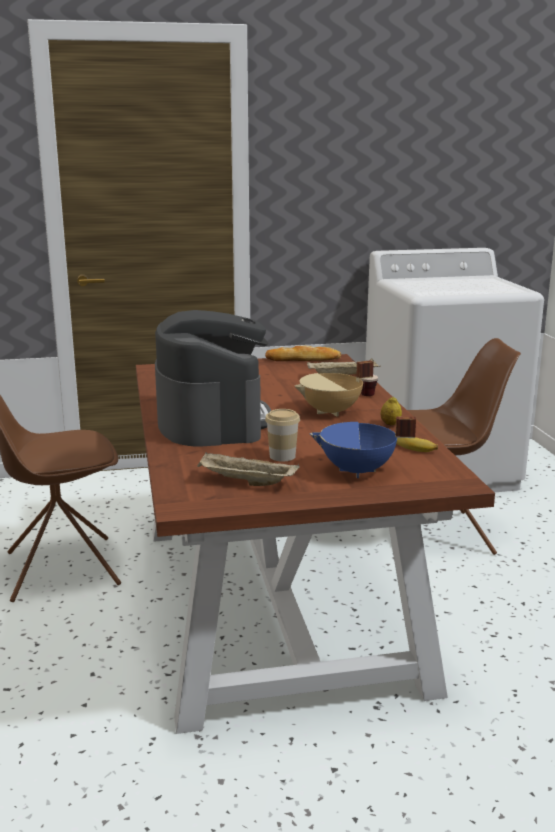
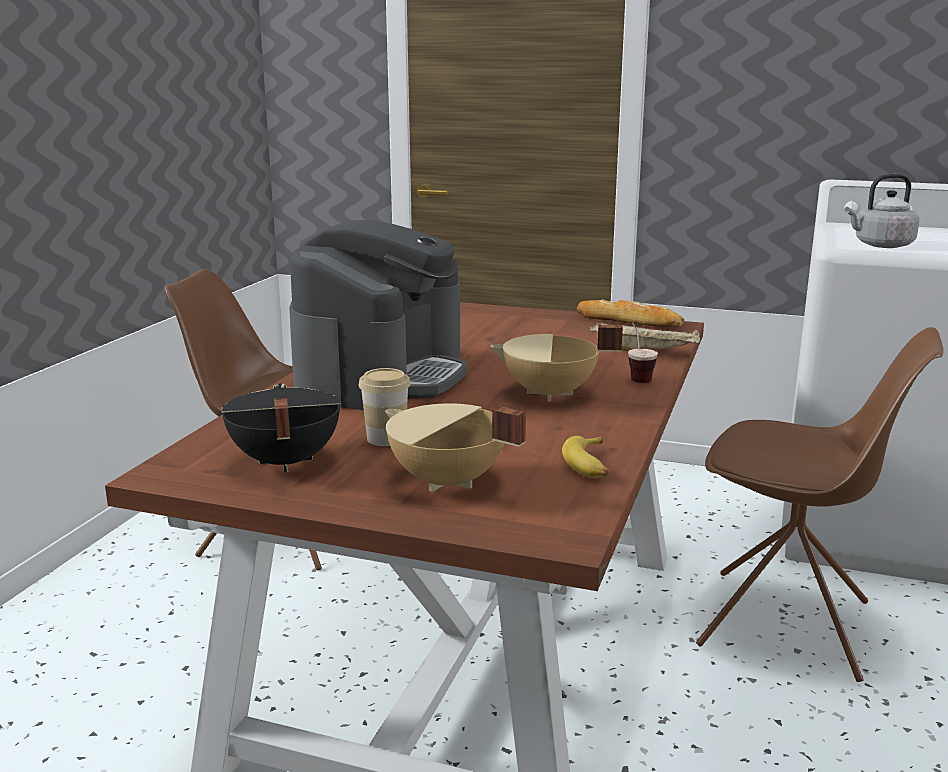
camera: 30 degrees right, 0 degrees up
beige tray [197,452,299,486] -> black cooking pot [221,383,341,472]
blue cooking pot [310,416,416,478] -> beige cooking pot [385,403,526,492]
lemon [381,397,402,425] -> none
none -> grey kettle [845,173,920,248]

